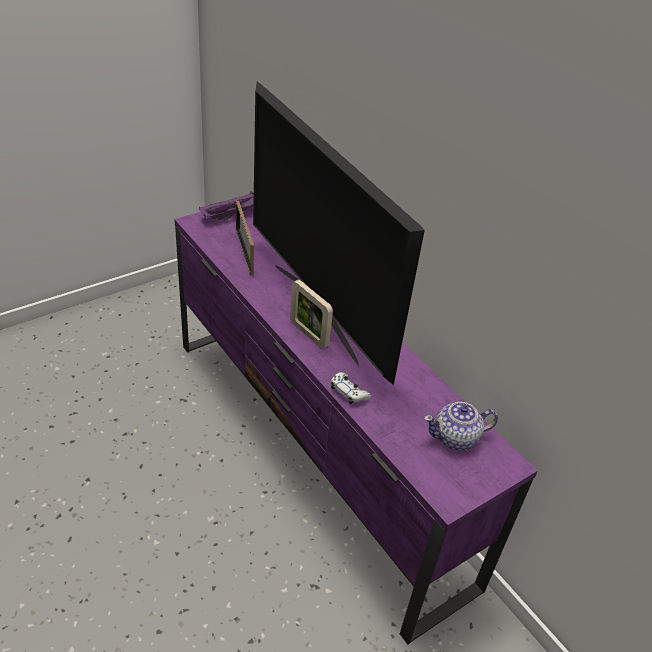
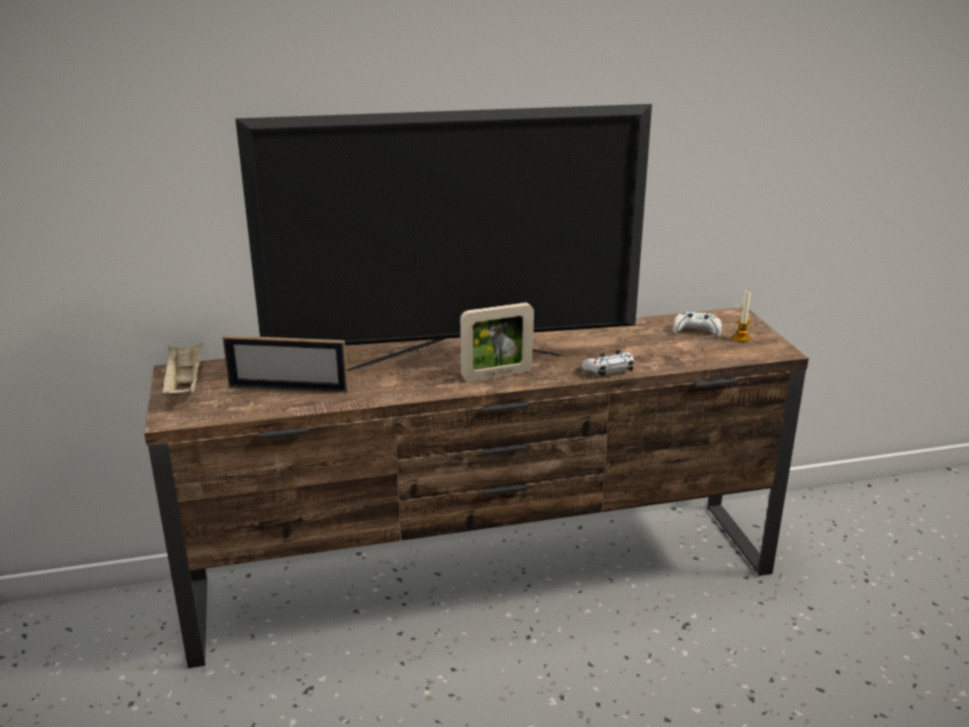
camera: 65 degrees left, 15 degrees down
purple tv stand [174,206,538,645] -> brown tv stand [144,307,809,668]
purple tray [199,191,254,220] -> beige tray [162,343,203,397]
teapot [424,402,498,451] -> white game controller [673,312,722,338]
none -> candle [733,291,751,342]

